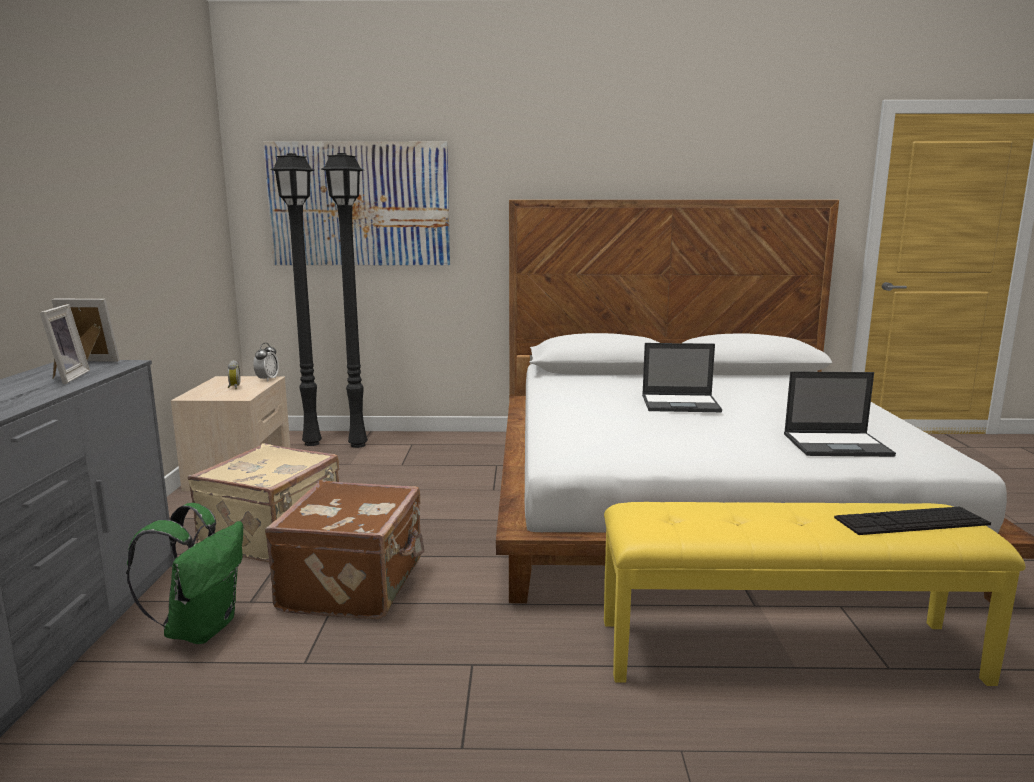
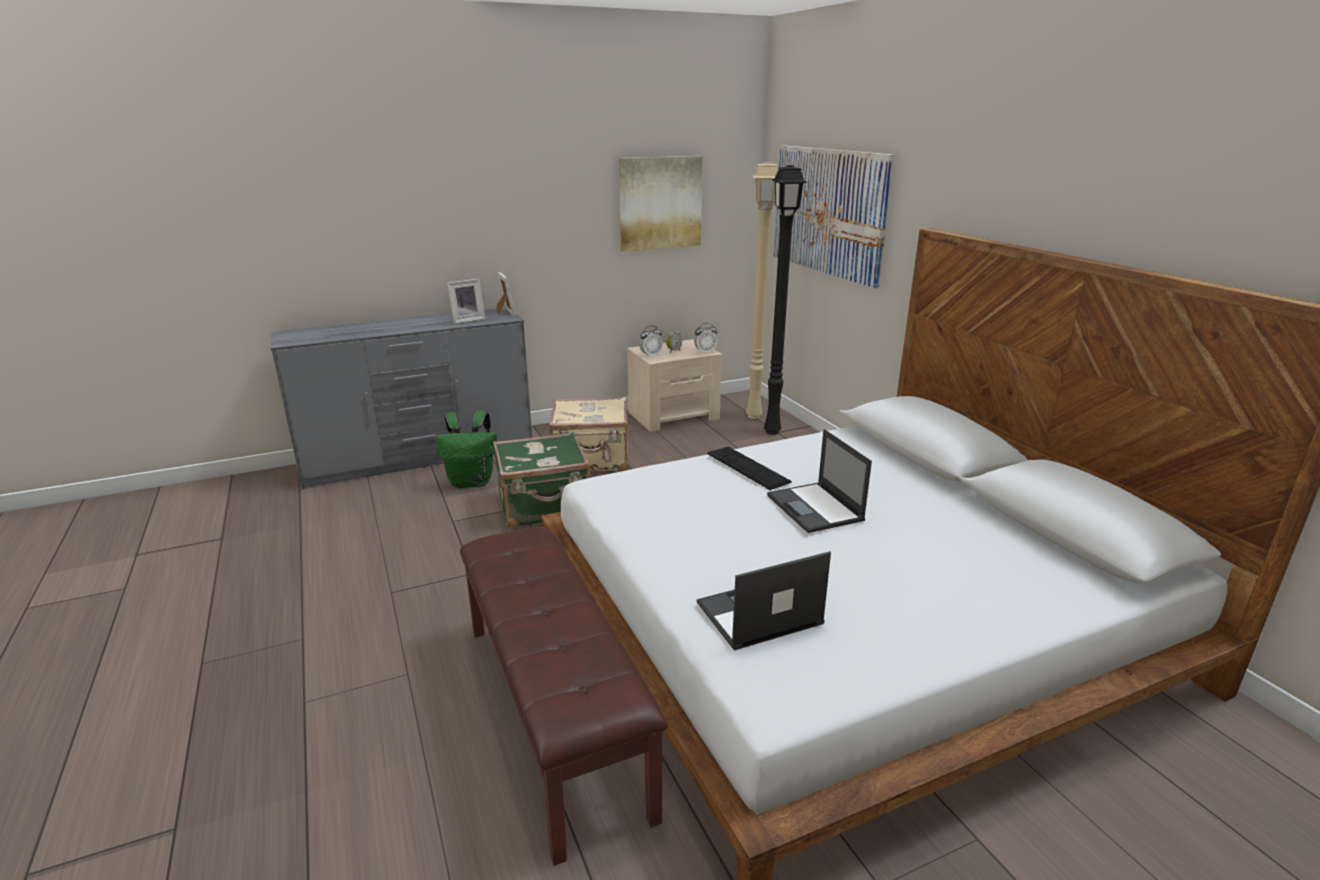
camera: 65 degrees right, 10 degrees up
brown suitcase [265,480,424,619] -> green suitcase [493,432,590,527]
black floor lamp [270,153,322,446] -> beige floor lamp [746,162,778,419]
yellow bench [604,502,1026,686] -> brown bench [460,527,667,866]
laptop [784,371,896,457] -> laptop turned 90 degrees clockwise [697,551,831,650]
keyboard [834,506,991,535] -> keyboard moved to [707,447,792,490]
none -> picture [619,156,702,251]
none -> alarm clock [639,326,663,357]

